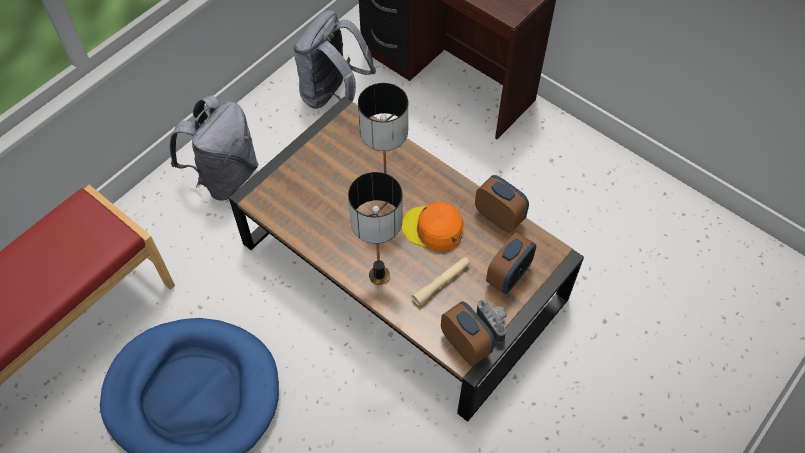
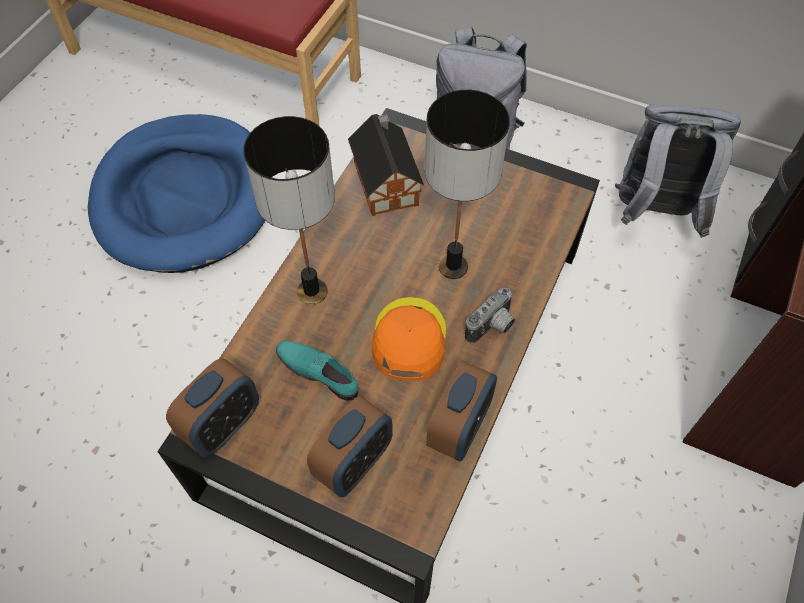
camera: 75 degrees right, 0 degrees up
beige flashlight [412,257,470,306] -> turquoise shoe [276,341,359,401]
camera [477,300,507,343] -> camera moved to [465,288,515,344]
alarm clock [486,232,536,294] -> alarm clock turned 75 degrees counterclockwise [307,396,393,497]
none -> toy house [348,114,424,216]

